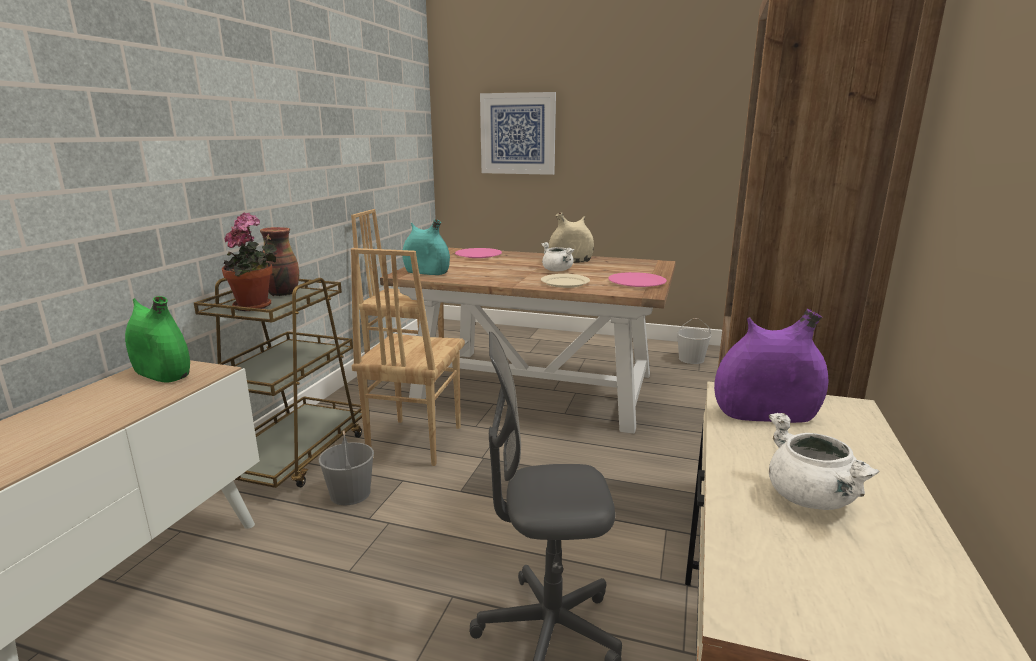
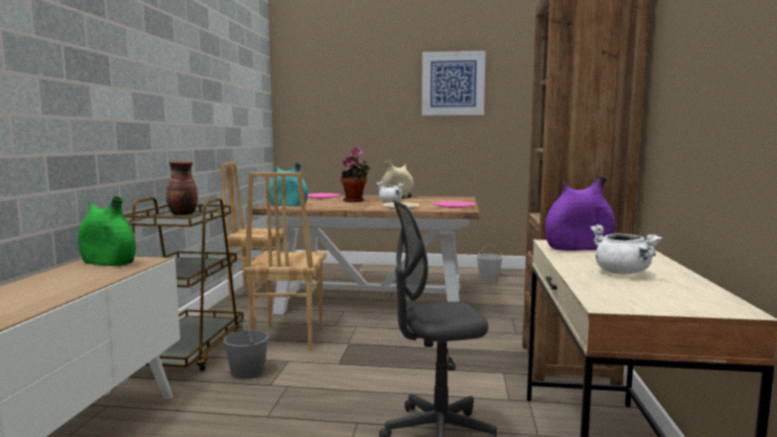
camera: 10 degrees left, 10 degrees down
potted plant [222,213,277,311] -> potted plant moved to [341,147,371,202]
picture [480,92,556,175] -> picture moved to [422,51,486,115]

